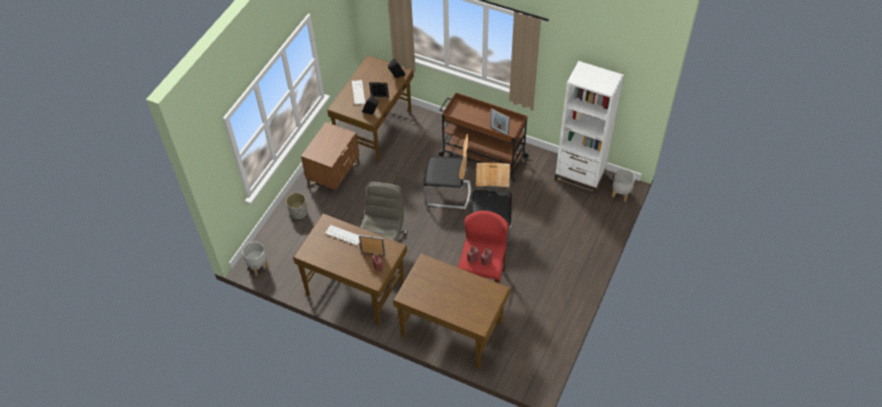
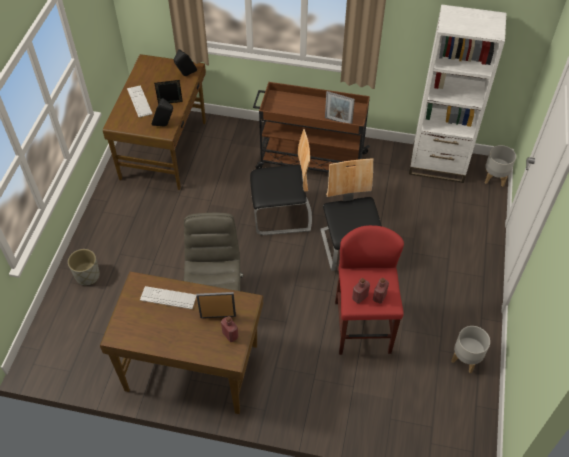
camera: 15 degrees left, 0 degrees up
grey planter [242,242,269,276] -> grey planter moved to [451,326,490,373]
brown nightstand [301,122,360,198] -> none
brown desk [393,254,510,369] -> none

